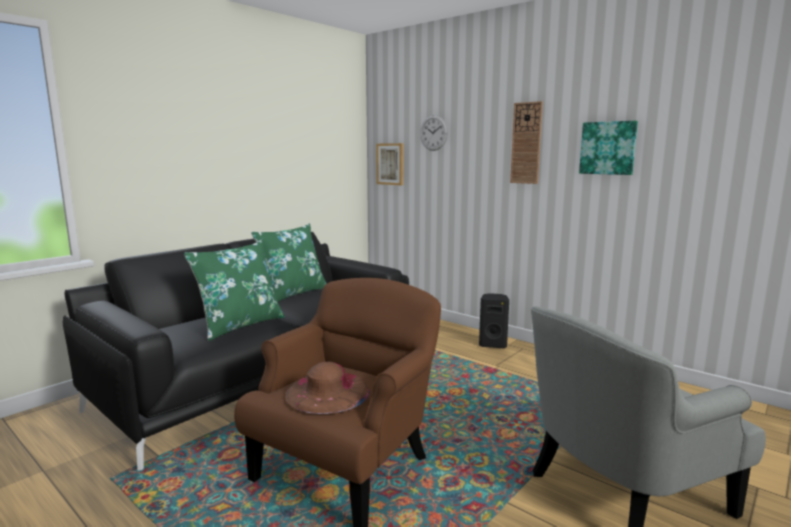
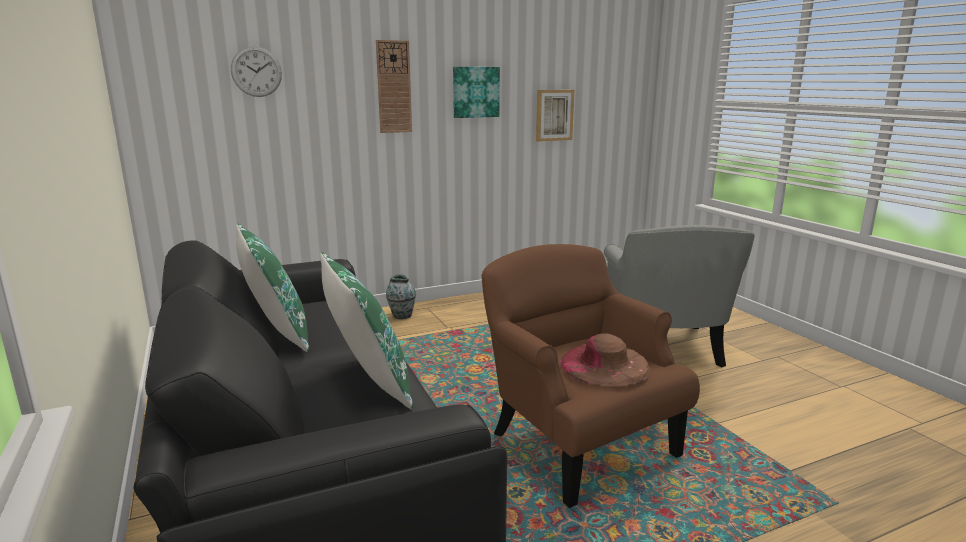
camera: 65 degrees left, 5 degrees up
picture [376,143,403,185] -> picture moved to [536,90,574,142]
black speaker [479,293,509,348] -> vase [386,274,416,319]

